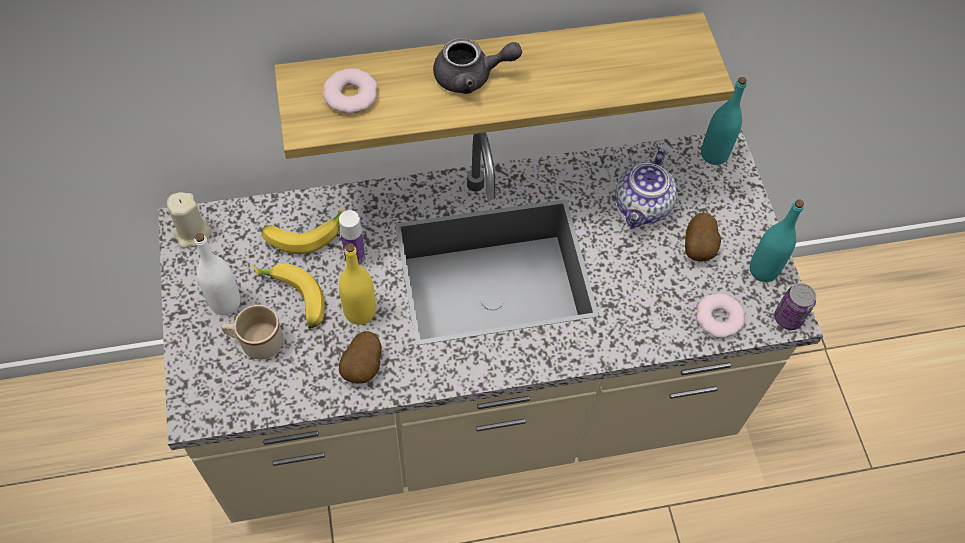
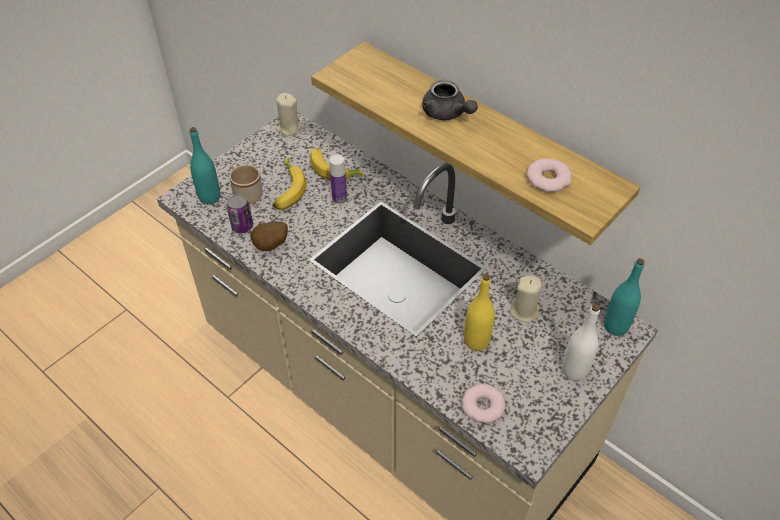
camera: 55 degrees right, 10 degrees down
white bottle [195,233,241,315] -> white bottle moved to [562,304,600,381]
donut [323,68,378,114] -> donut moved to [527,158,572,192]
yellow bottle [339,243,376,325] -> yellow bottle moved to [464,274,495,351]
teapot [615,148,677,228] -> beige candle [510,275,542,322]
potato [685,213,721,262] -> none
turquoise bottle [750,200,804,282] -> turquoise bottle moved to [190,127,220,204]
can [774,283,816,330] -> can moved to [227,194,253,233]

